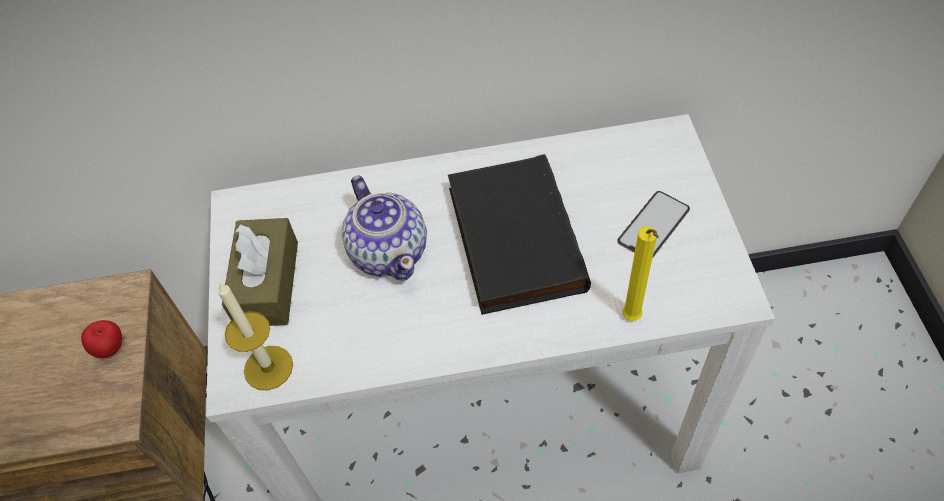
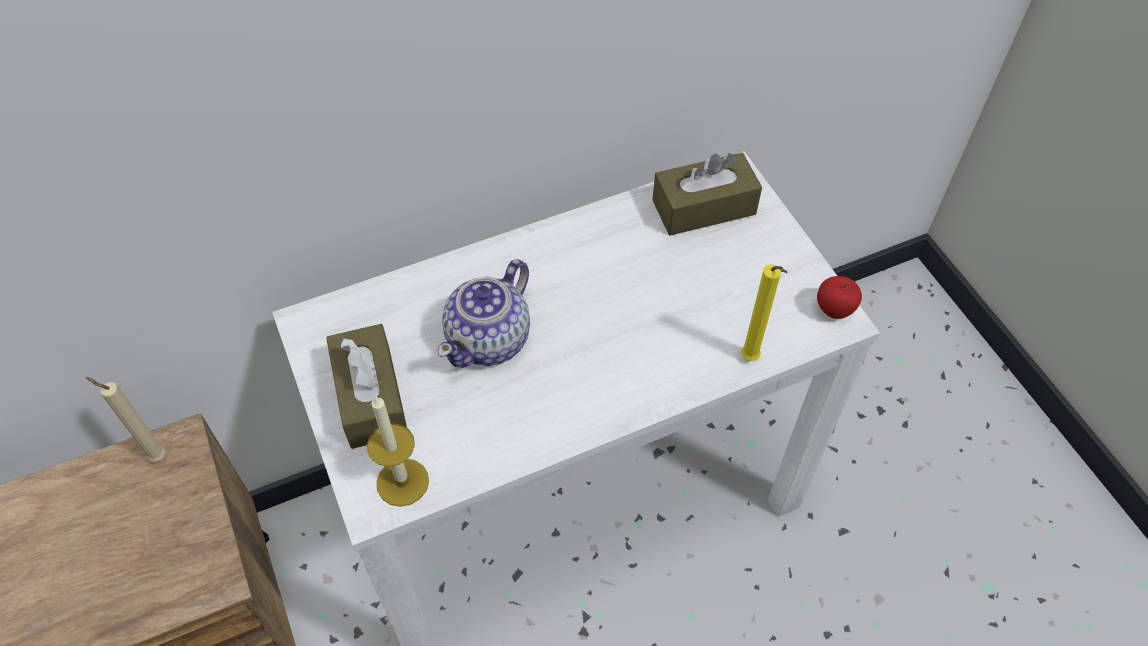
camera: 20 degrees left, 0 degrees up
apple [81,320,122,358] -> apple moved to [817,276,862,319]
teapot [342,175,427,281] -> teapot turned 75 degrees clockwise [437,259,530,368]
black book [448,154,591,315] -> none
phone [617,191,690,259] -> none
none -> beige candle [86,377,166,462]
none -> brown tissue box [653,153,762,236]

